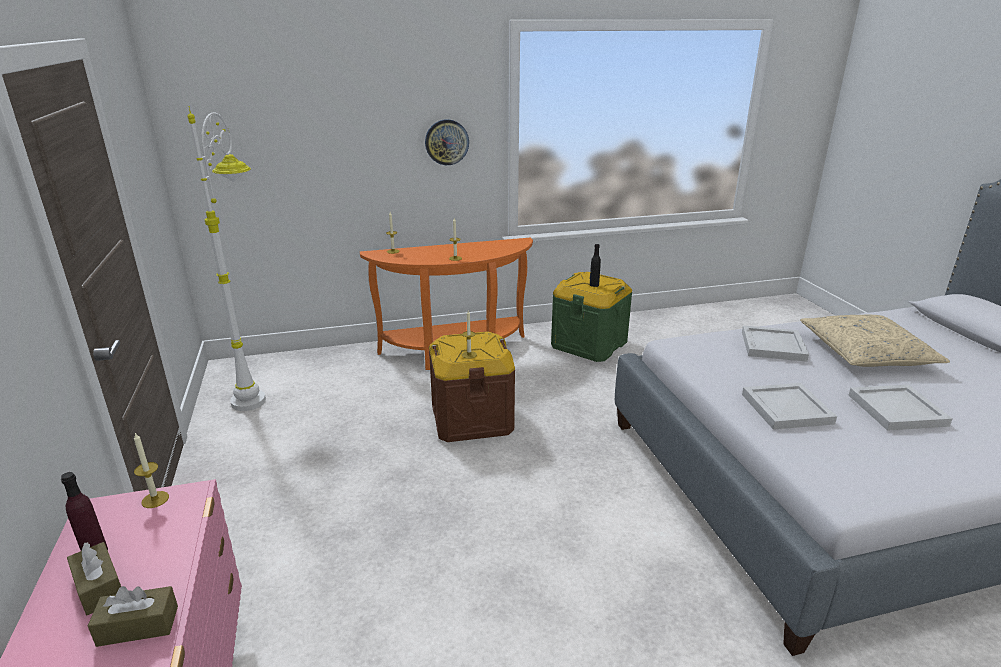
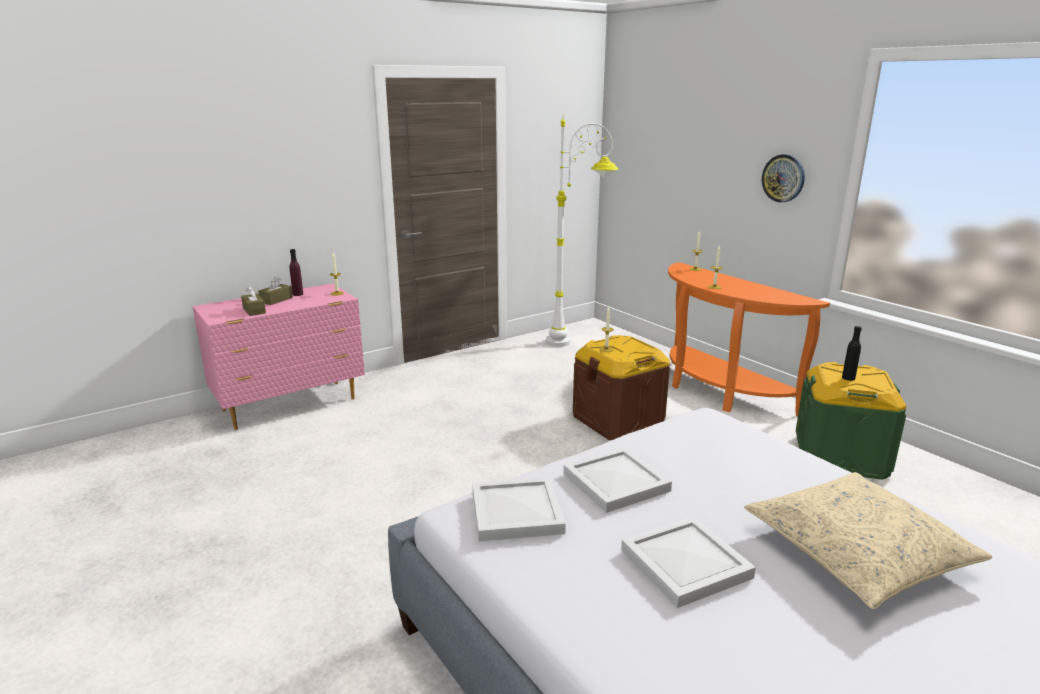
camera: 70 degrees right, 5 degrees down
white tray [742,326,809,362] -> white tray moved to [472,477,566,541]

